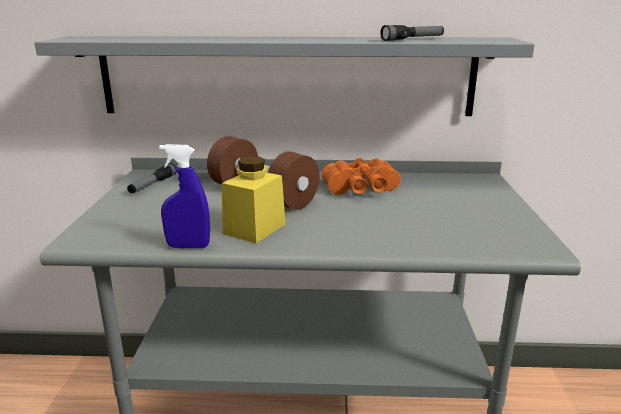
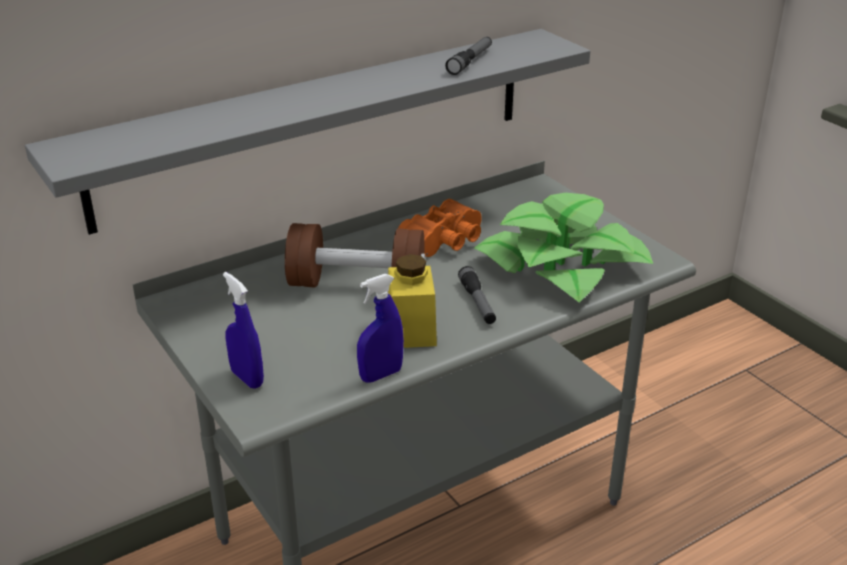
camera: 35 degrees left, 10 degrees up
flashlight [127,163,177,193] -> flashlight moved to [458,266,496,324]
none -> blue spray bottle [223,272,264,389]
none -> potted plant [474,193,653,302]

